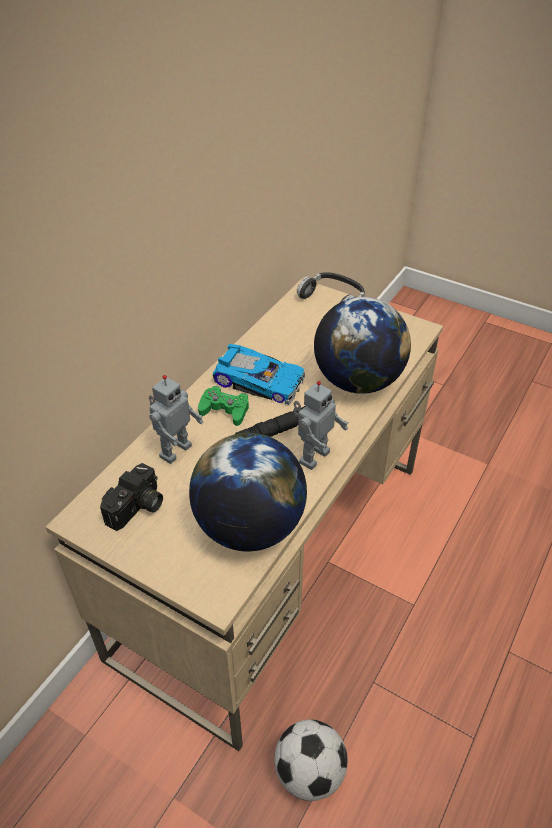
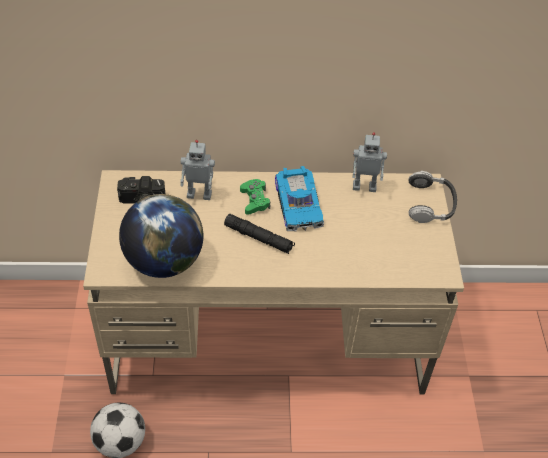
camera: 55 degrees right, 5 degrees up
toy robot [293,381,349,470] -> toy robot moved to [353,132,387,192]
globe [314,297,411,394] -> none

